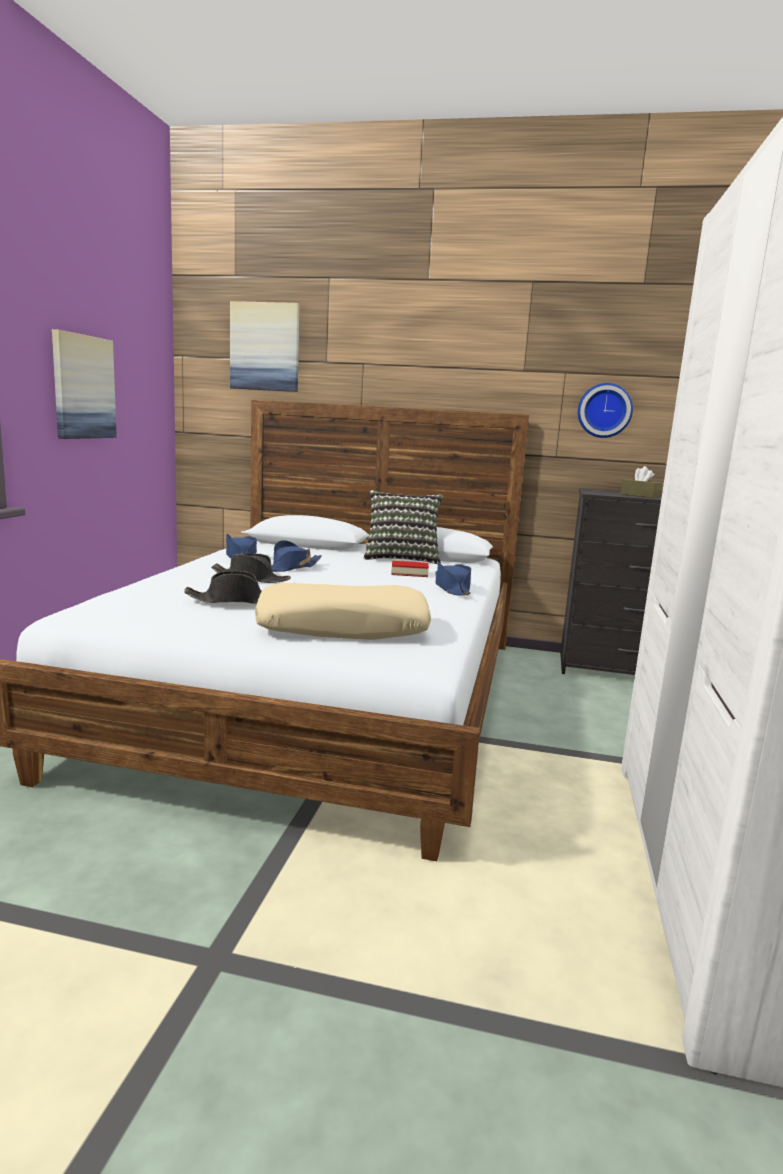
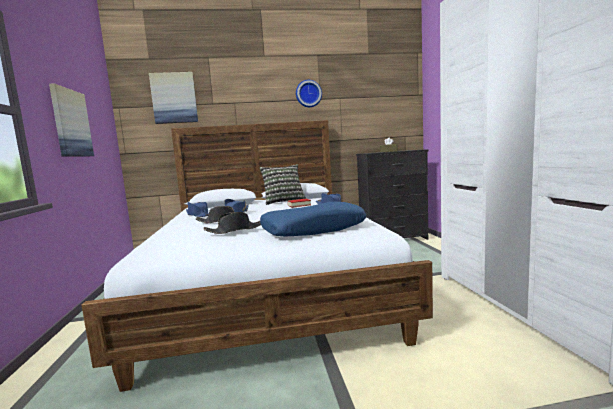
camera: 20 degrees left, 5 degrees down
beige pillow [255,583,431,640] -> blue pillow [260,202,366,237]
wall clock [578,383,633,438] -> wall clock moved to [296,80,322,107]

